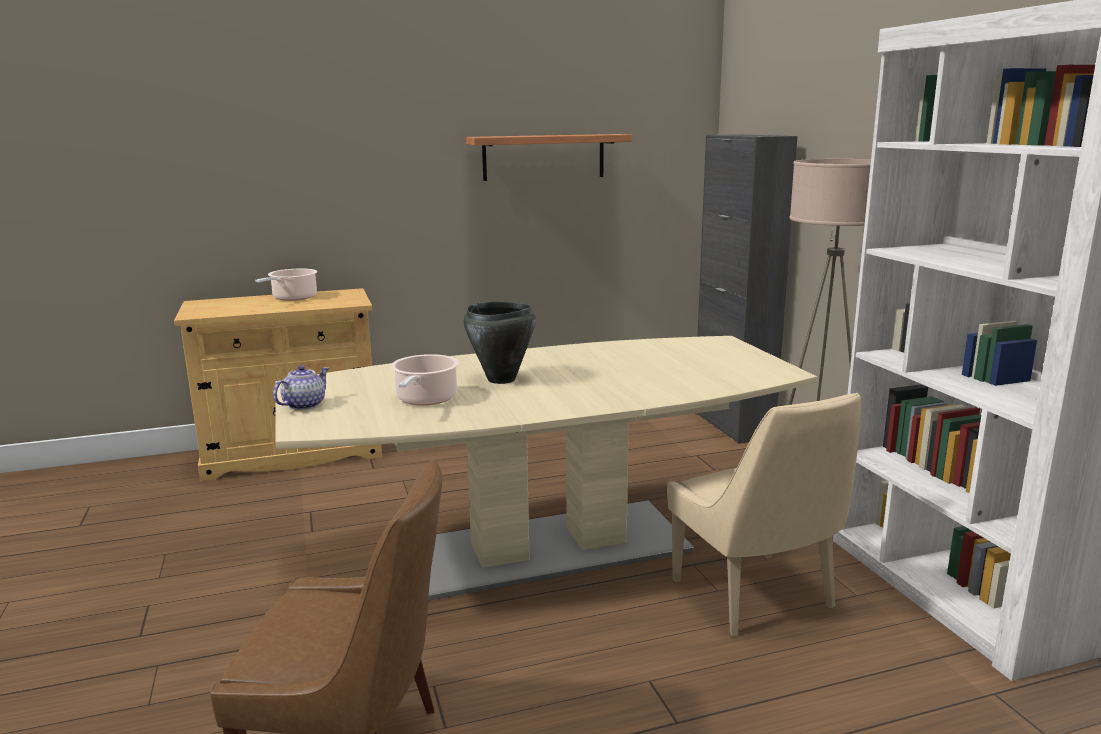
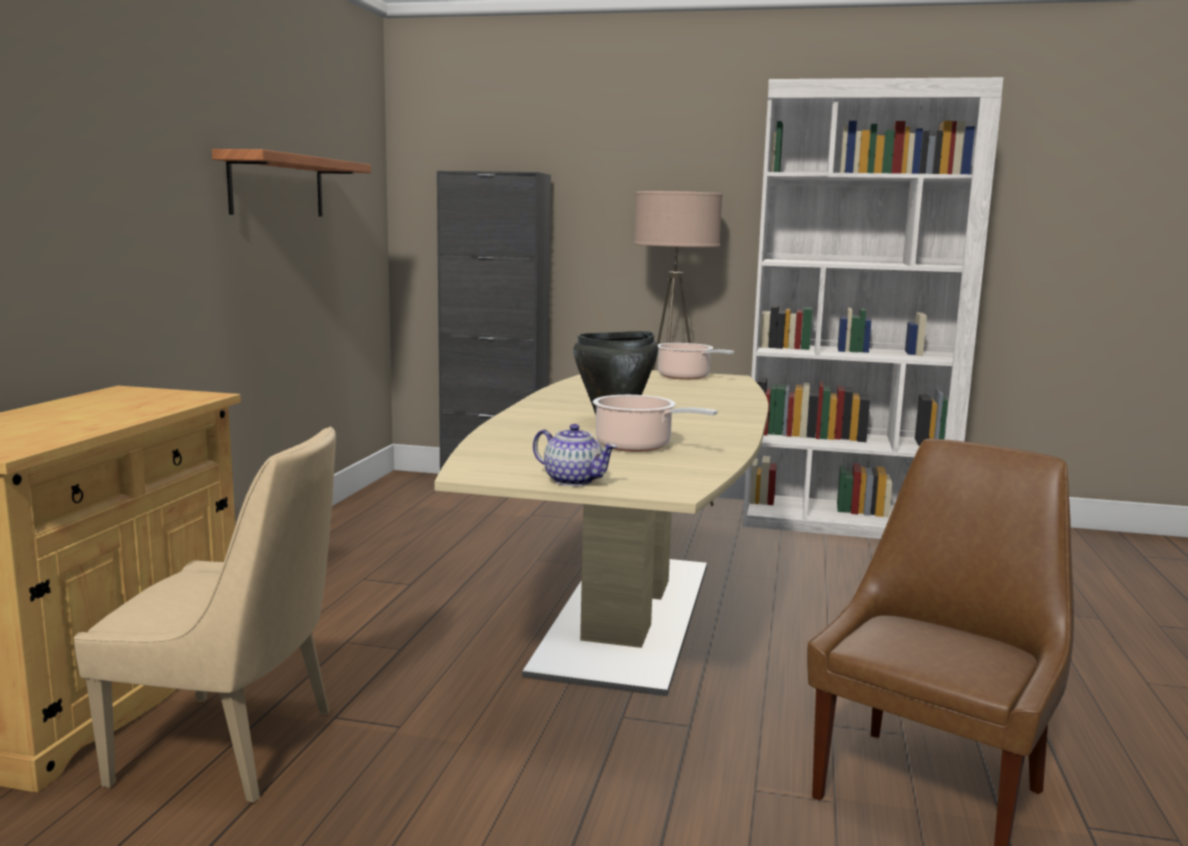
camera: 60 degrees left, 5 degrees down
cooking pot [255,269,317,301] -> cooking pot moved to [658,343,734,380]
teapot [273,365,329,410] -> teapot turned 150 degrees clockwise [533,424,617,486]
beige chair [667,393,861,636] -> beige chair moved to [74,427,336,803]

